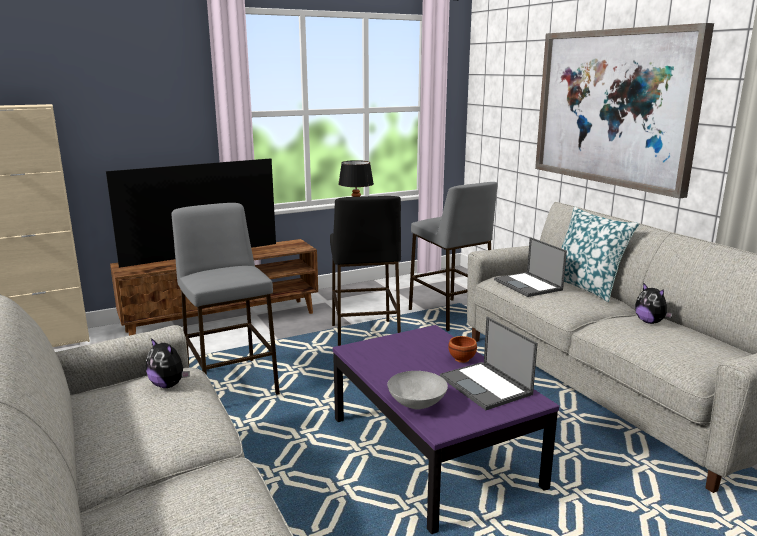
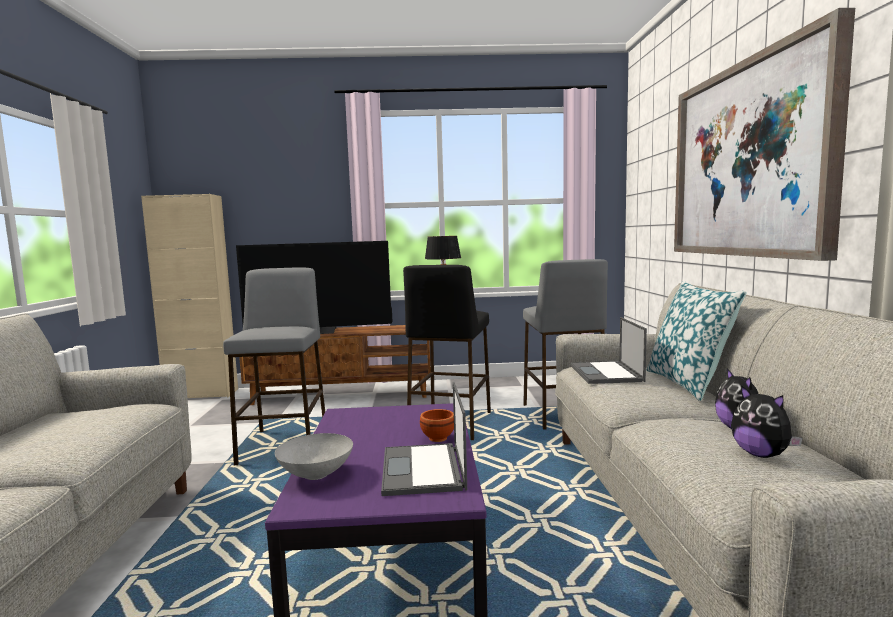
camera: 25 degrees right, 10 degrees down
plush toy [146,338,190,388] -> plush toy moved to [731,385,803,458]

